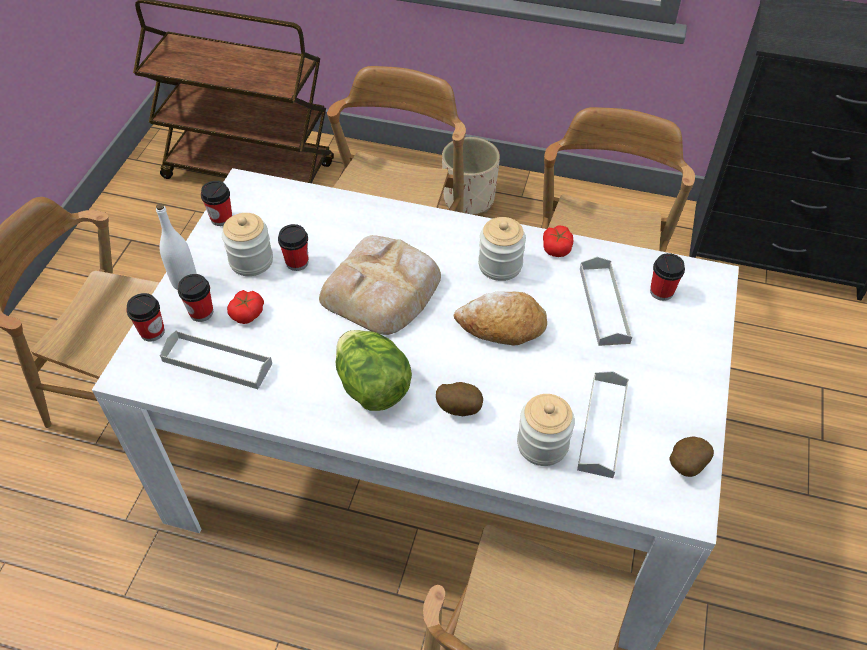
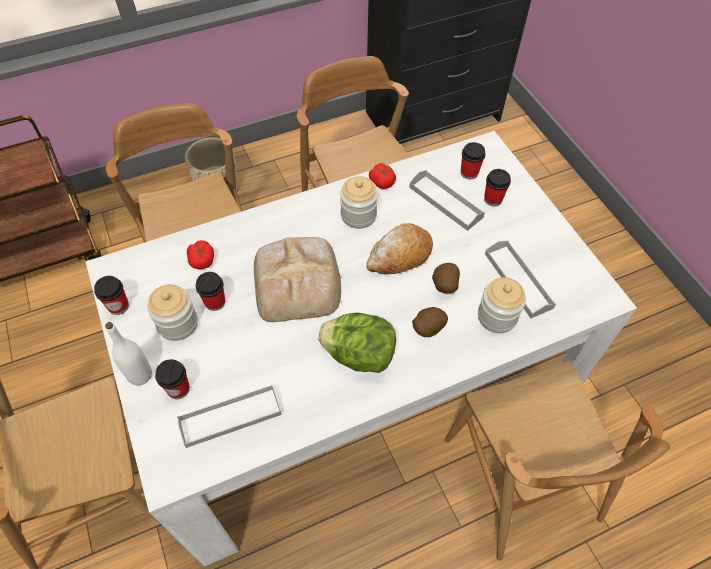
camera: 40 degrees left, 5 degrees up
cup [127,293,165,342] -> cup moved to [484,169,511,206]
tomato [227,290,264,324] -> tomato moved to [187,240,214,269]
potato [669,437,714,477] -> potato moved to [432,263,460,294]

